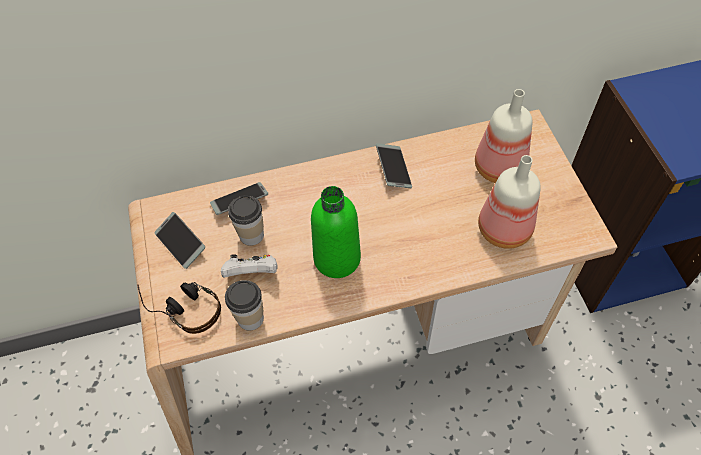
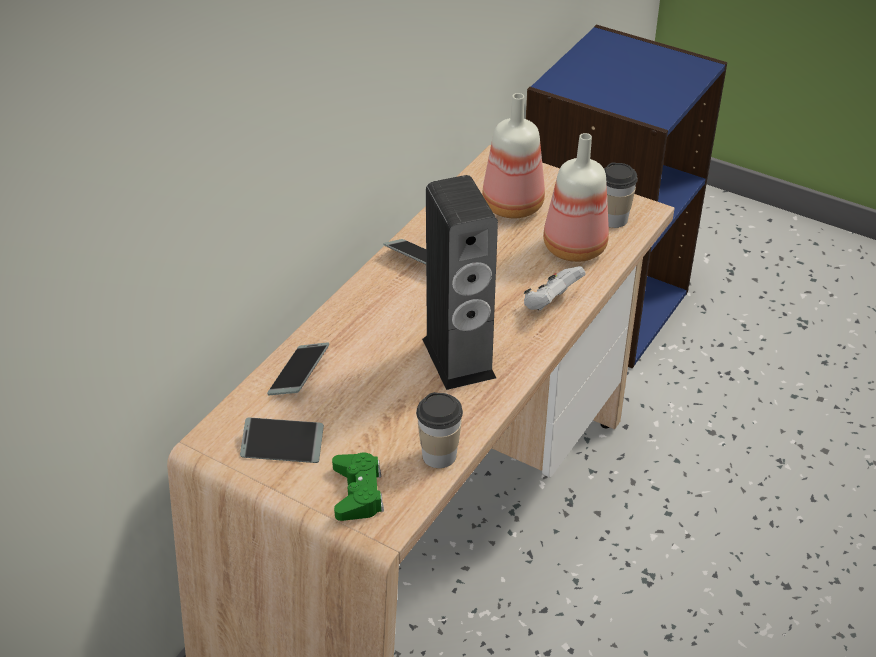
camera: 45 degrees left, 15 degrees down
headphones [137,282,221,334] -> green game controller [332,453,384,521]
white game controller [221,254,278,278] -> white game controller moved to [524,266,586,311]
cup [228,195,264,246] -> cup moved to [604,162,638,228]
green bottle [311,186,361,278] -> speaker [422,175,498,390]

